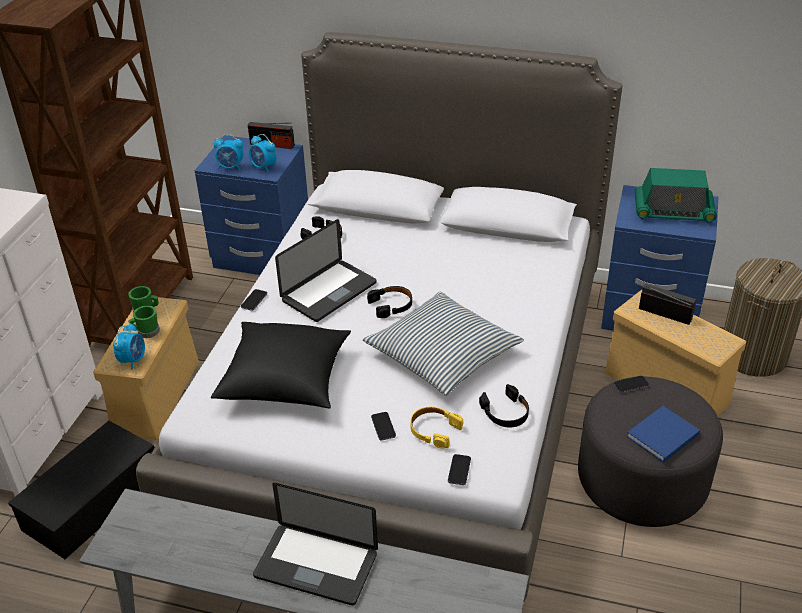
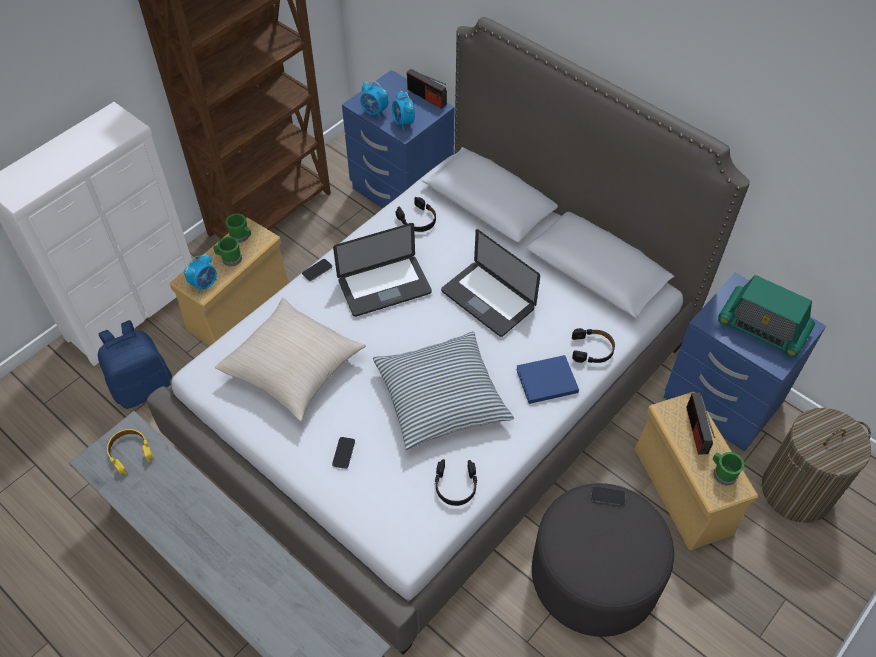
camera: 25 degrees right, 15 degrees up
black storage box [8,421,155,559] -> blue backpack [98,320,172,409]
black pillow [211,322,351,409] -> beige pillow [215,298,366,421]
laptop [253,483,378,605] -> laptop moved to [441,229,540,337]
black headphones [367,286,412,318] -> black headphones moved to [572,328,615,363]
yellow headphones [410,407,463,449] -> yellow headphones moved to [107,429,153,474]
phone [448,454,471,485] -> none
blue book [627,406,700,462] -> blue book moved to [516,355,579,404]
radio [639,284,697,325] -> radio turned 150 degrees counterclockwise [686,392,715,455]
none -> green mug [712,452,744,486]

